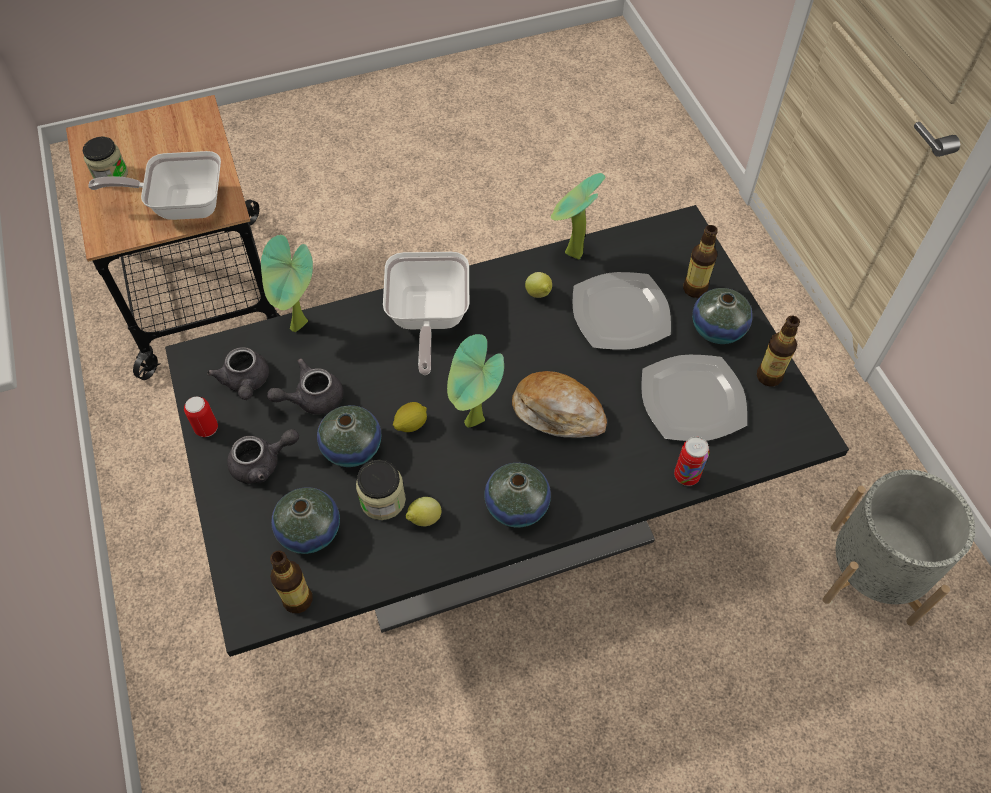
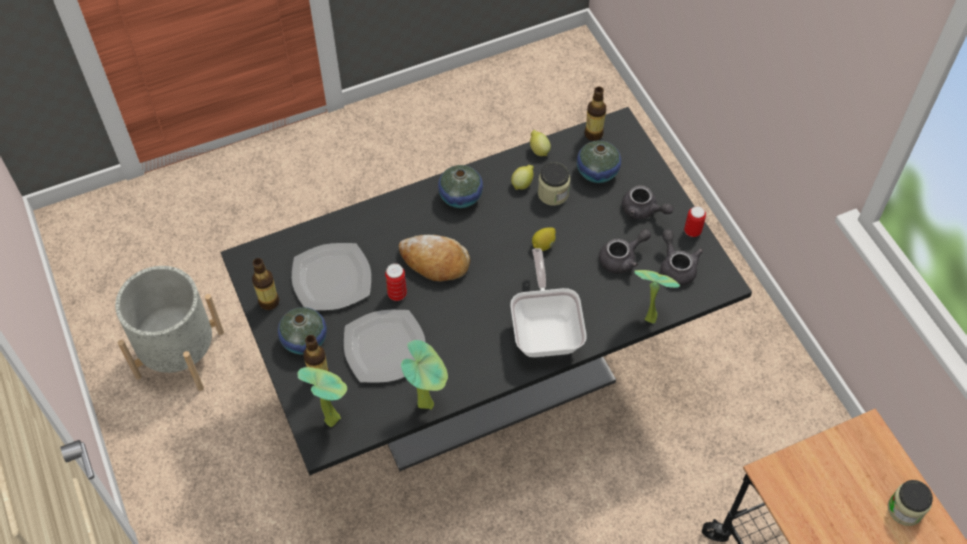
camera: 175 degrees right, 0 degrees up
frying pan [89,151,221,220] -> none
grey teapot [227,429,299,484] -> grey teapot turned 120 degrees counterclockwise [622,185,673,219]
vase [317,405,381,467] -> none
potted plant [447,334,504,428] -> potted plant moved to [298,367,347,427]
lemon [525,272,552,298] -> lemon moved to [530,130,551,156]
can [674,437,709,486] -> can moved to [385,263,407,301]

